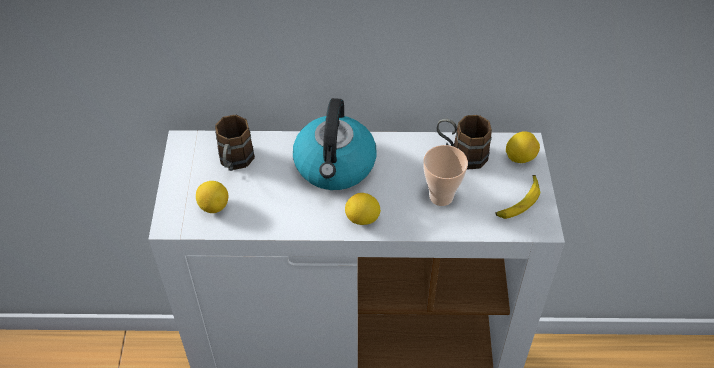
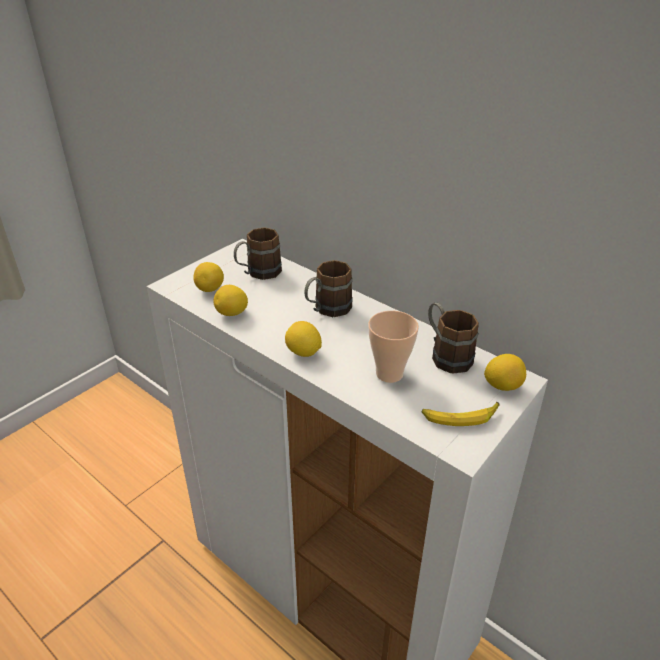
camera: 40 degrees right, 15 degrees down
kettle [293,98,377,190] -> brown mug [305,260,353,317]
none -> lemon [213,285,248,316]

